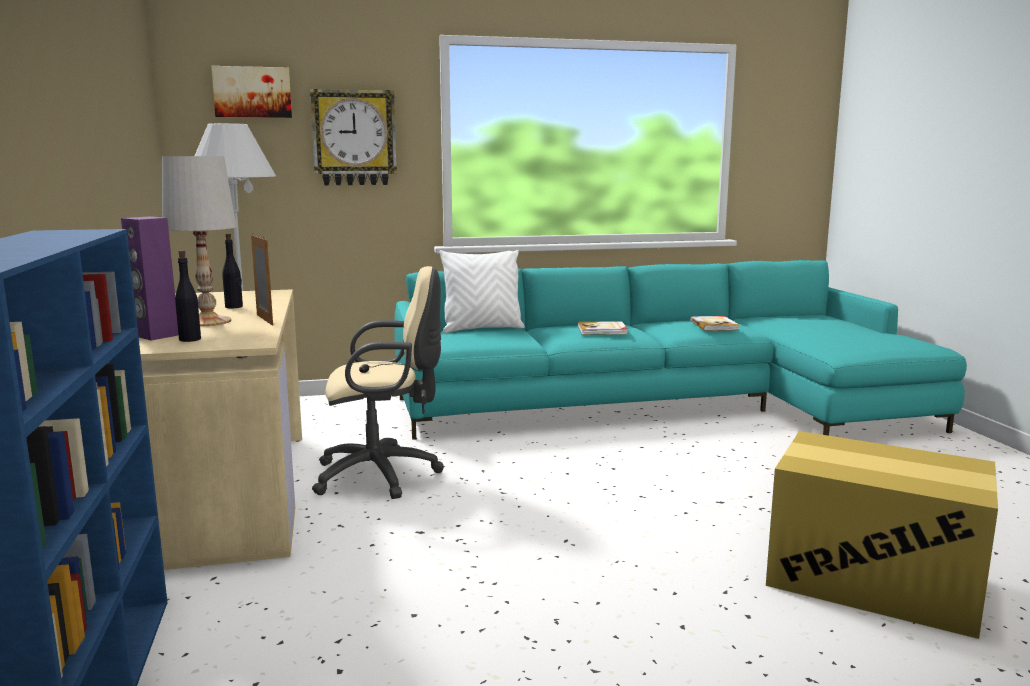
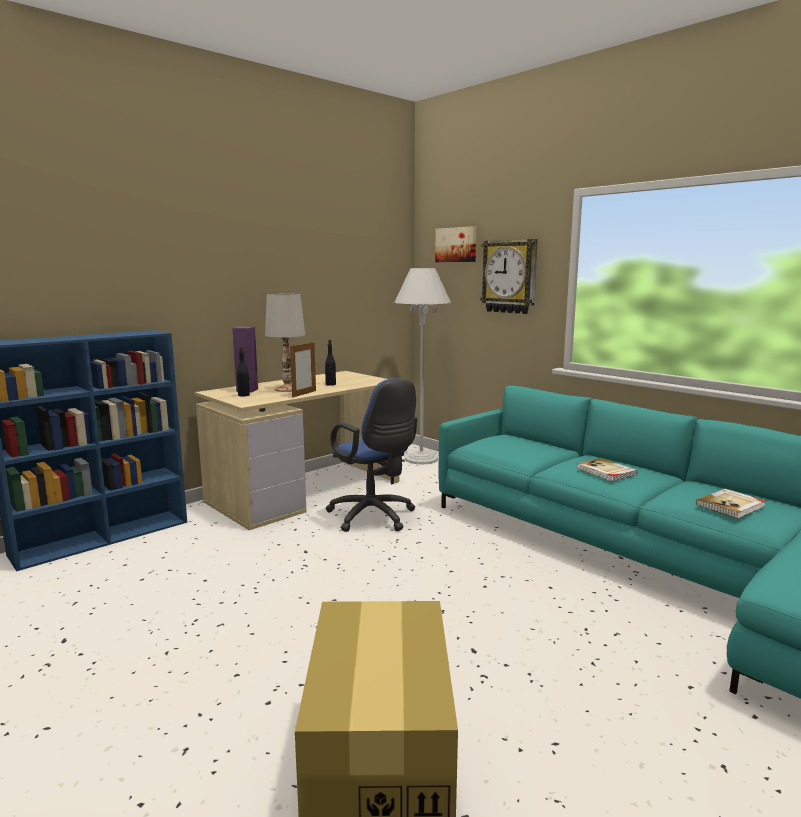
camera: 60 degrees right, 0 degrees up
beige office chair [312,266,444,499] -> blue office chair [326,378,417,532]
white pillow [440,250,525,333] -> none

